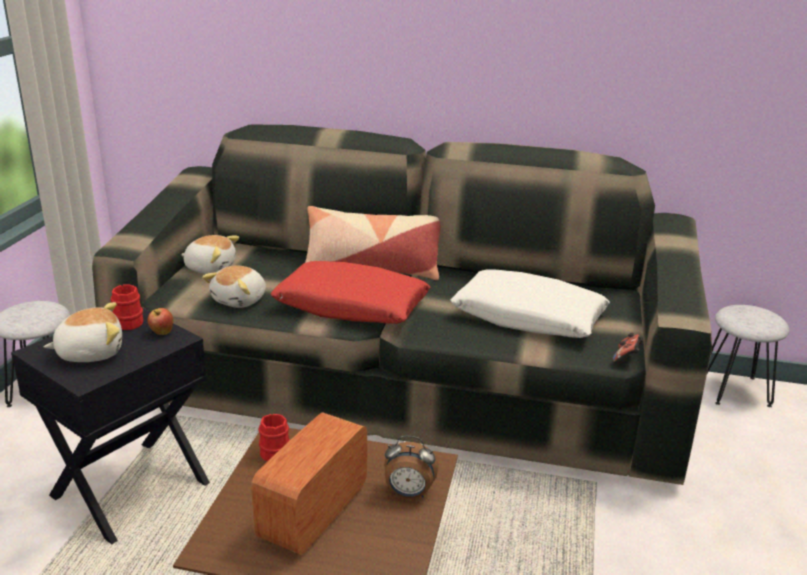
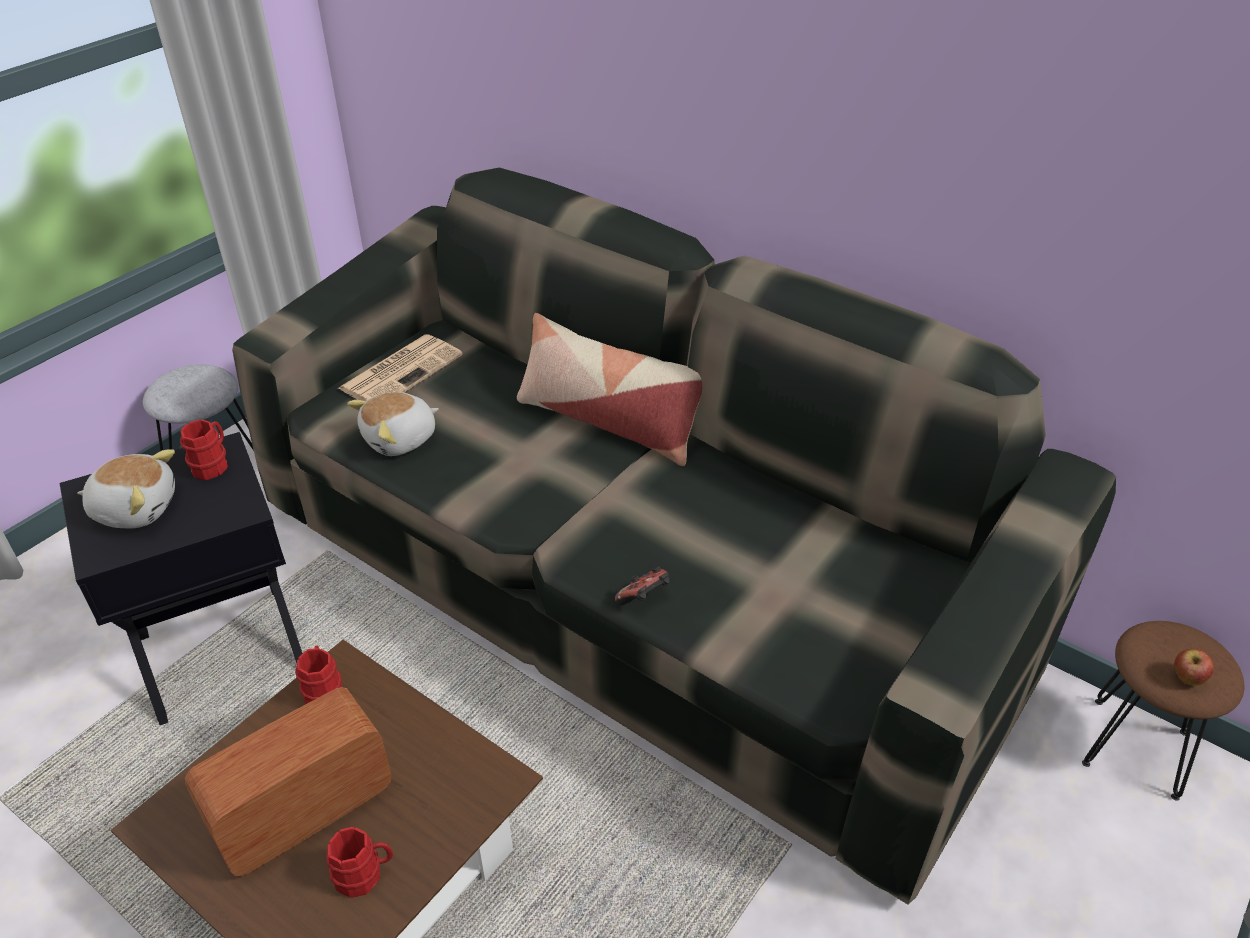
camera: 25 degrees right, 15 degrees up
apple [148,308,173,335] -> apple moved to [1174,649,1214,686]
plush toy [181,235,239,274] -> newspaper [337,334,463,401]
red pillow [270,261,430,324] -> none
alarm clock [384,436,439,498] -> none
white pillow [450,269,610,338] -> none
game controller [612,333,643,364] -> game controller moved to [615,566,669,605]
grey stool [707,305,789,407] -> brown stool [1082,621,1244,801]
none -> red mug [326,827,393,898]

